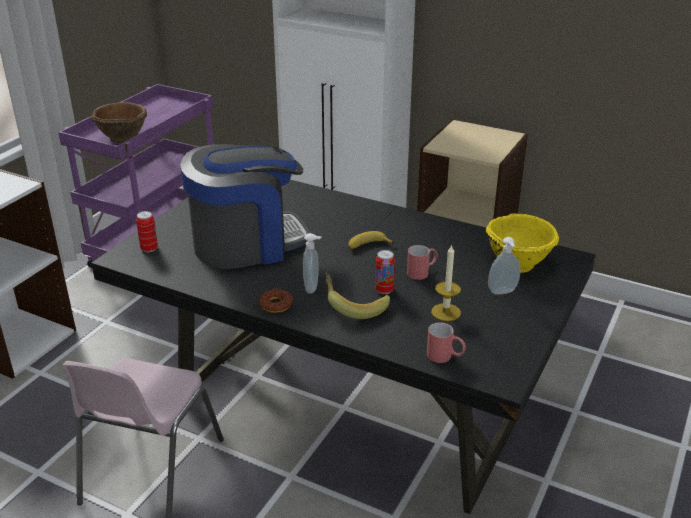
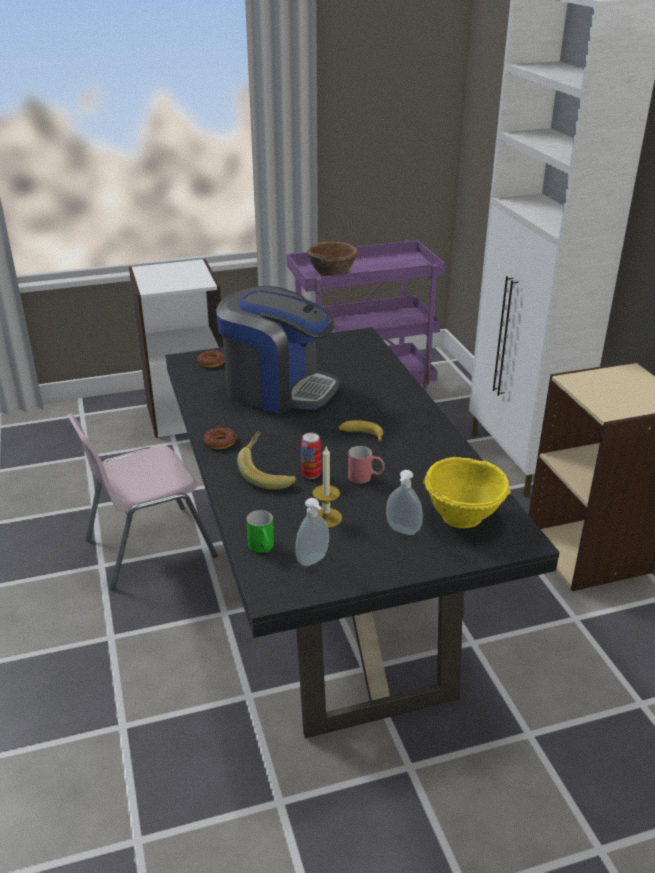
camera: 45 degrees right, 0 degrees up
can [136,211,158,252] -> donut [197,350,224,367]
soap dispenser [303,233,322,294] -> soap dispenser moved to [295,498,329,566]
red mug [427,322,466,363] -> green mug [246,510,274,553]

